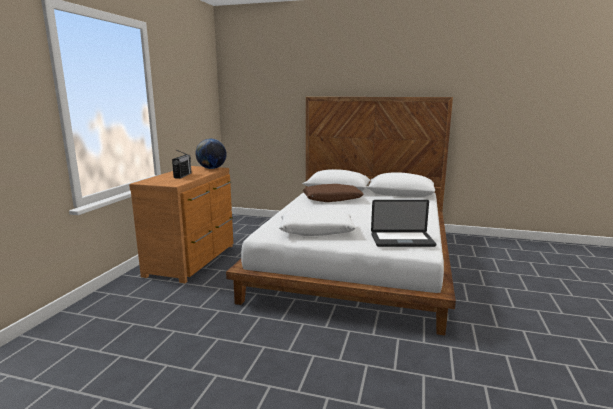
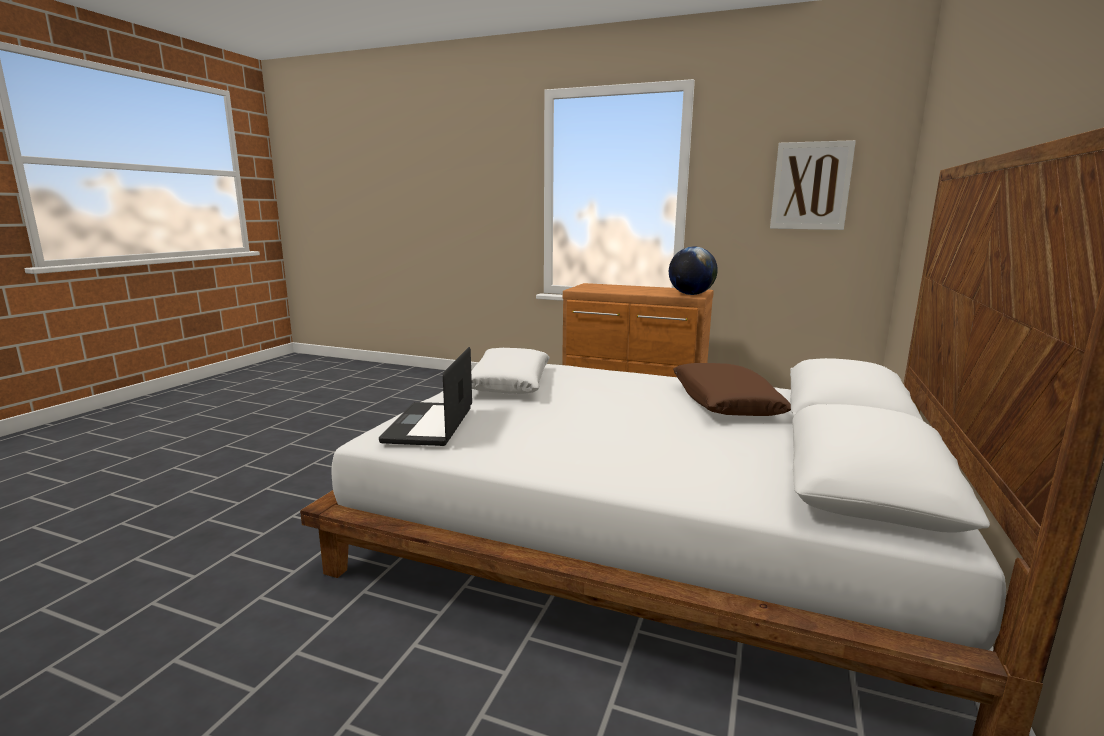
camera: 95 degrees right, 0 degrees up
radio [172,150,192,179] -> none
none -> picture [770,140,856,230]

